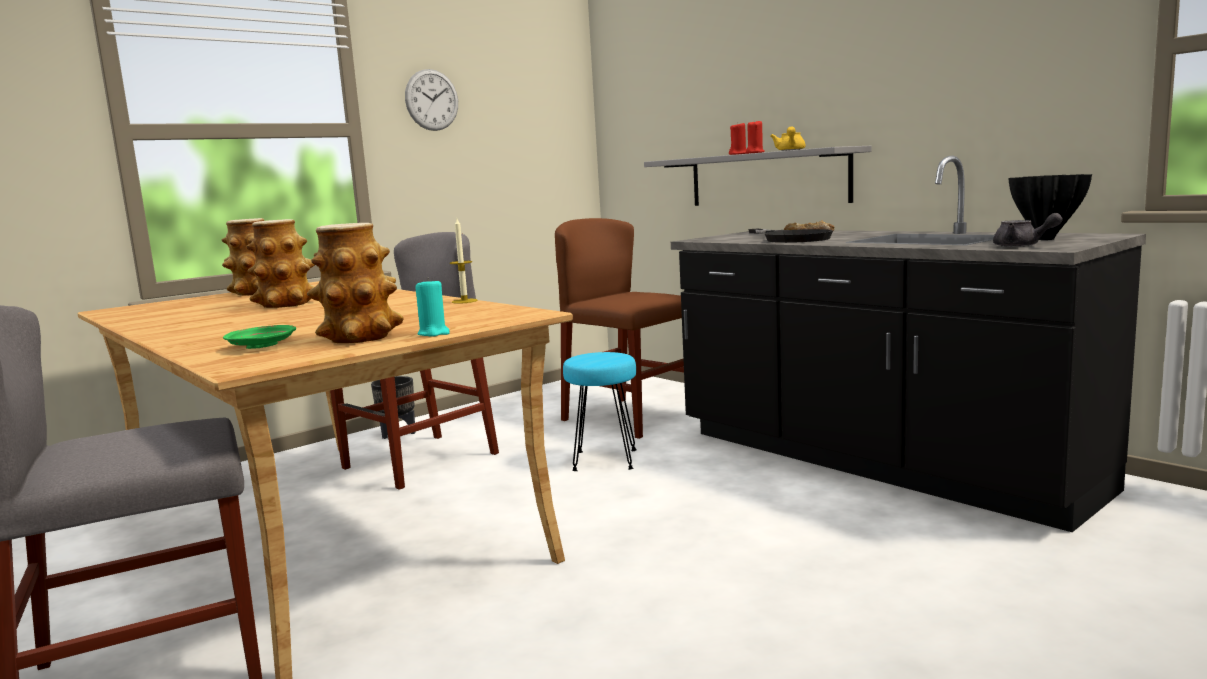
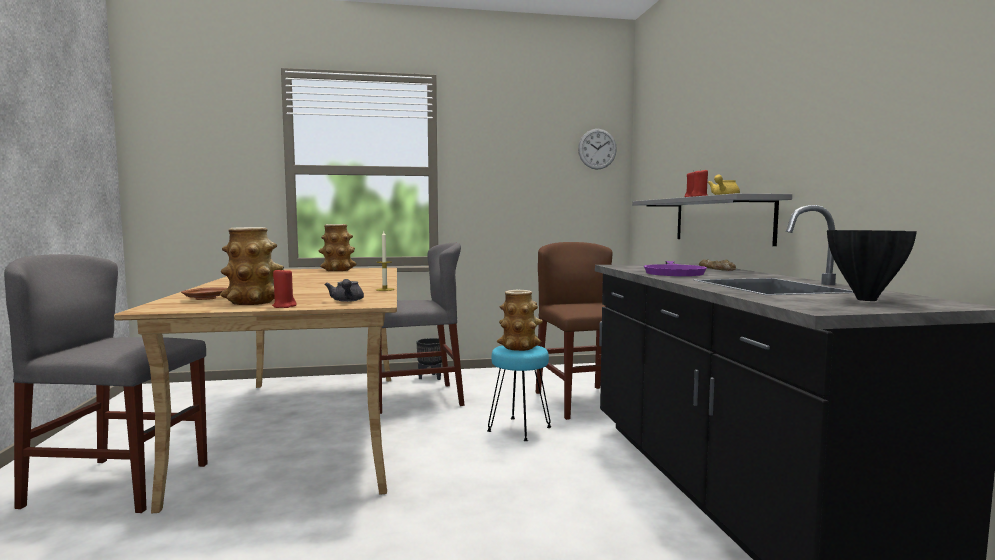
camera: 30 degrees right, 5 degrees down
green plate [223,325,296,349] -> brown plate [181,287,227,300]
vase [246,219,315,308] -> vase moved to [497,290,543,351]
wall clock [405,69,458,131] -> wall clock moved to [578,129,617,170]
turquoise candle [415,277,450,337] -> red candle [272,267,297,308]
black frying pan [748,229,833,243] -> purple frying pan [644,261,707,276]
grey teapot [993,213,1063,247] -> grey teapot moved to [325,279,364,302]

